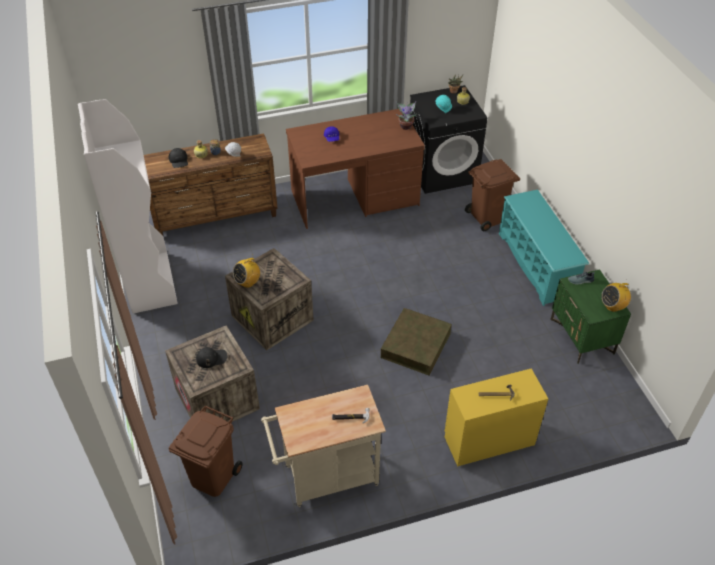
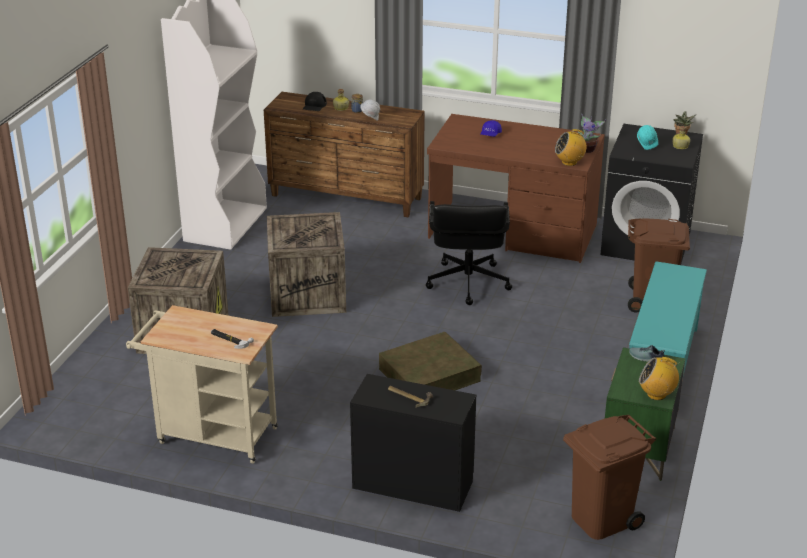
camera: 35 degrees right, 15 degrees down
brown trash can [169,406,243,497] -> brown trash can moved to [563,415,656,540]
black cap [196,347,228,368] -> none
radio [233,256,260,288] -> radio moved to [555,129,587,166]
yellow dresser [445,368,548,466] -> black dresser [350,374,476,512]
none -> black office chair [426,201,512,305]

